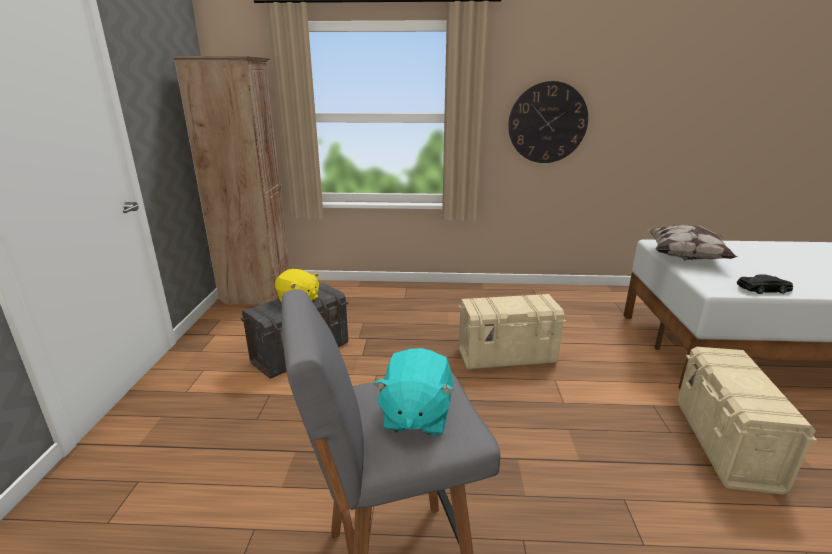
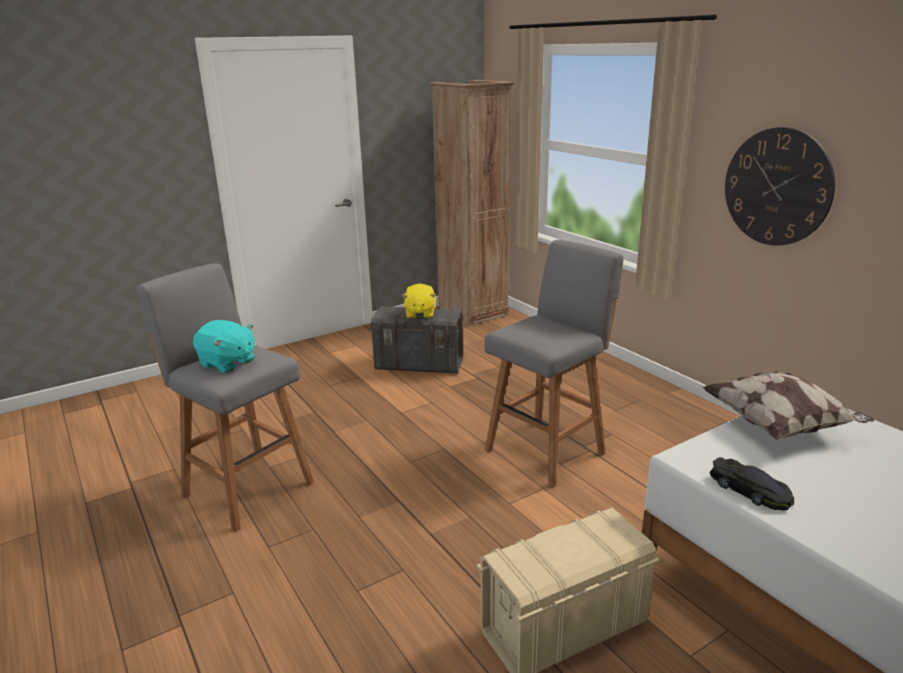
camera: 55 degrees right, 0 degrees up
turquoise plush toy [373,348,454,436] -> turquoise plush toy turned 120 degrees counterclockwise [193,320,254,373]
beige storage box [459,294,566,370] -> grey stool [484,240,623,488]

